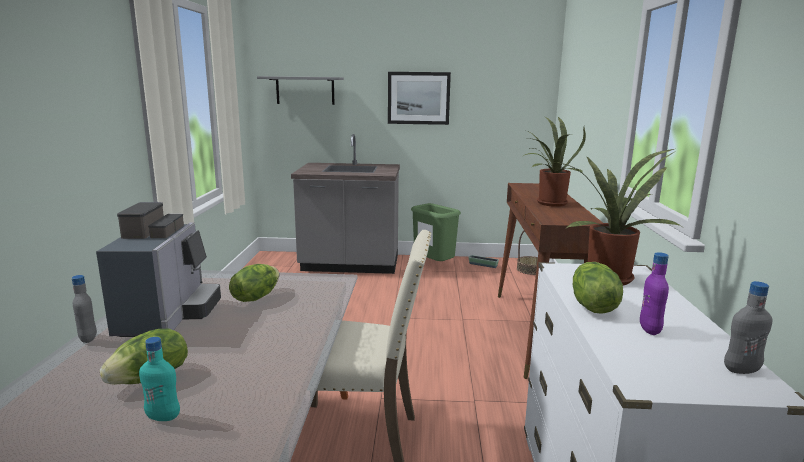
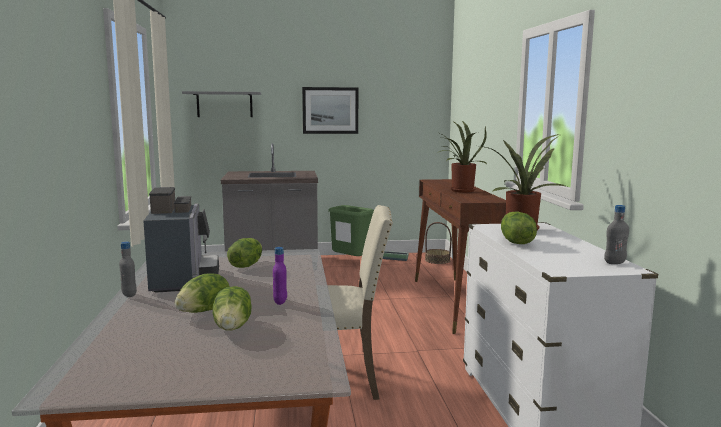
camera: 10 degrees left, 5 degrees down
turquoise bottle [139,337,180,421] -> lettuce [213,286,252,331]
purple bottle [640,252,669,335] -> purple bottle moved to [273,247,287,305]

